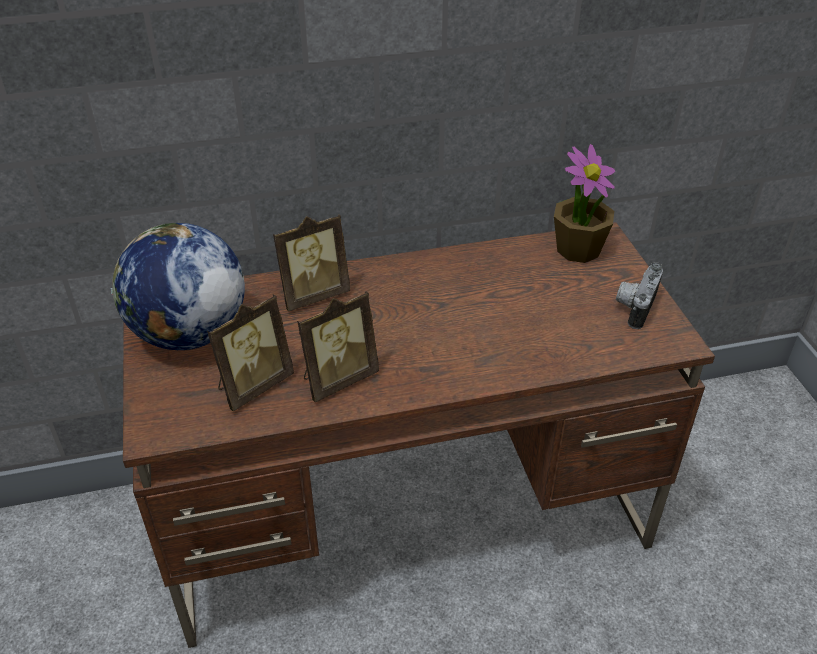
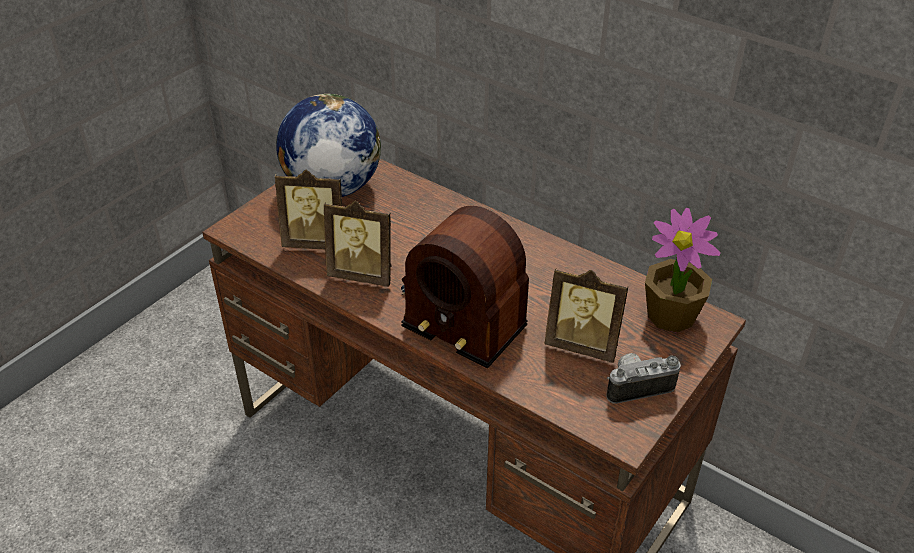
camera: 50 degrees right, 0 degrees up
picture frame [273,214,350,312] -> picture frame moved to [544,268,628,363]
none -> radio [401,206,529,369]

